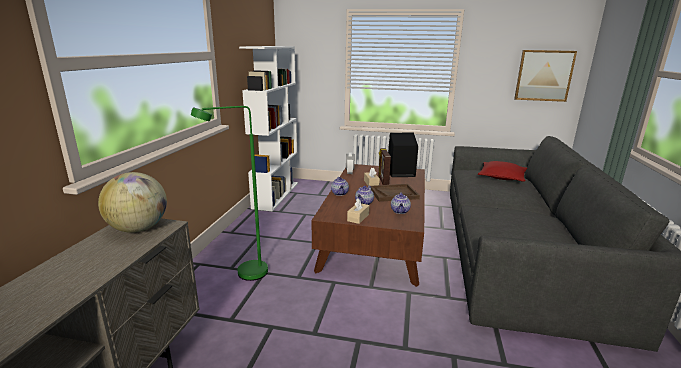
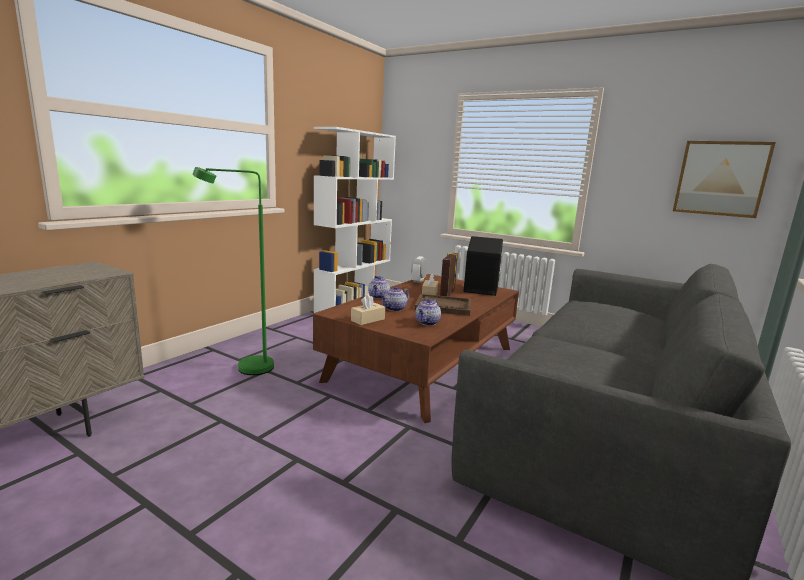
camera: 20 degrees right, 5 degrees down
globe [98,172,167,233] -> none
red pillow [478,161,527,182] -> none

